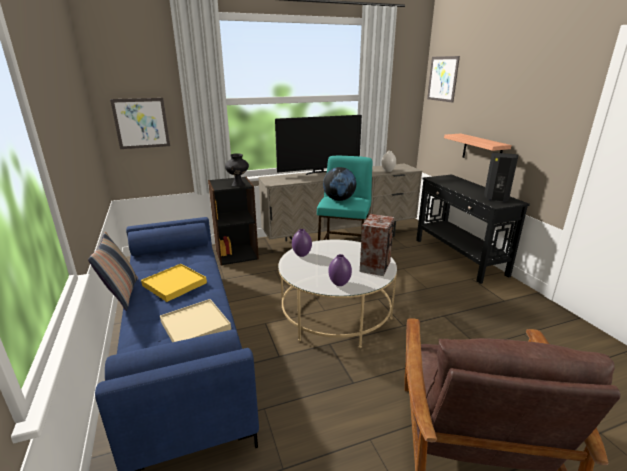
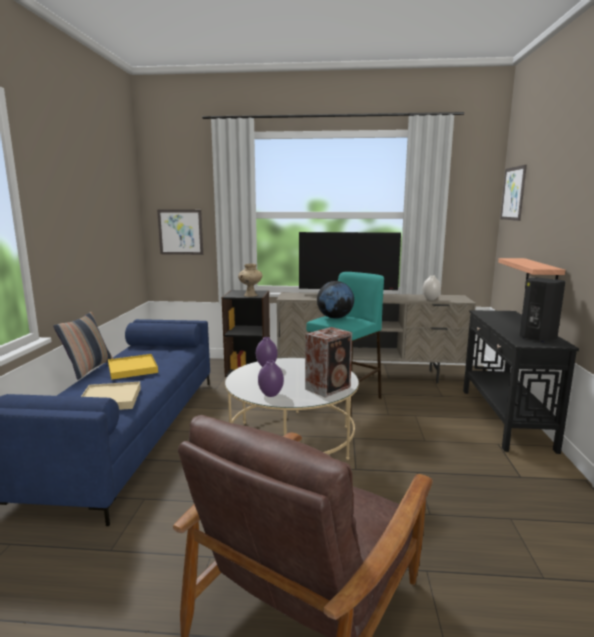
camera: 25 degrees right, 10 degrees down
black vase [225,153,249,187] -> beige vase [238,264,263,297]

